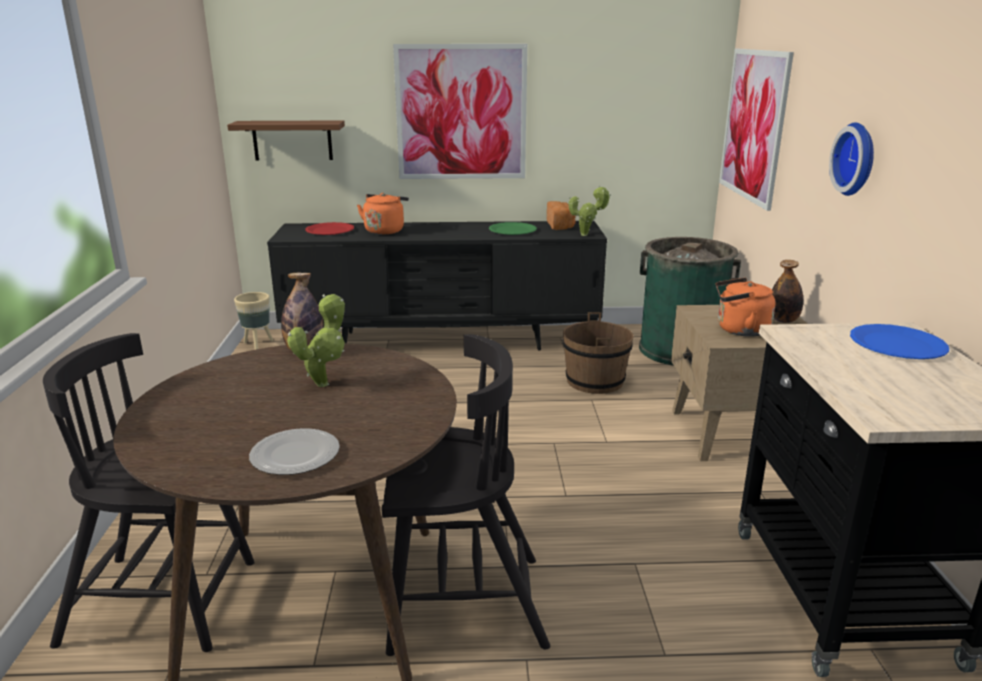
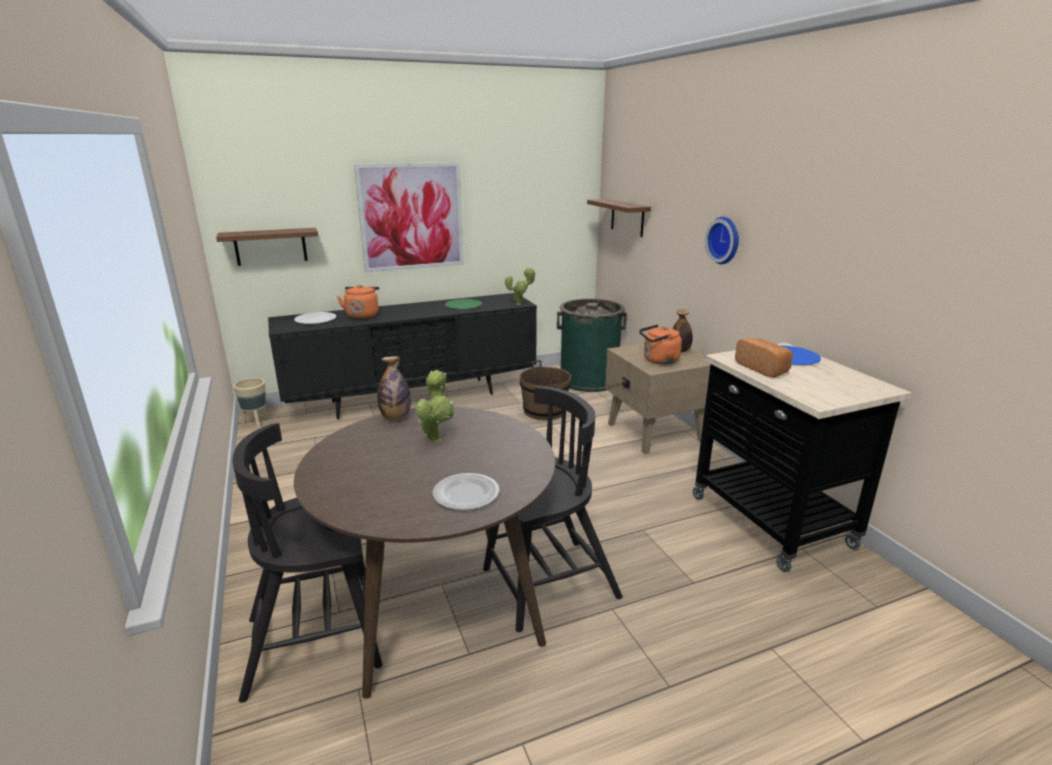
camera: 20 degrees left, 0 degrees up
red plate [305,222,354,235] -> white plate [294,312,336,324]
bread [547,201,576,230] -> bread moved to [735,338,793,378]
picture [719,49,794,211] -> brown shelf [587,199,651,237]

